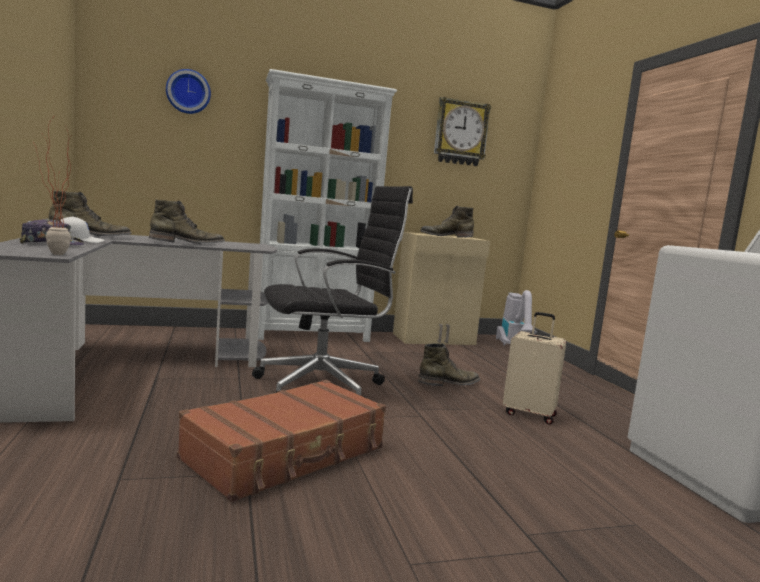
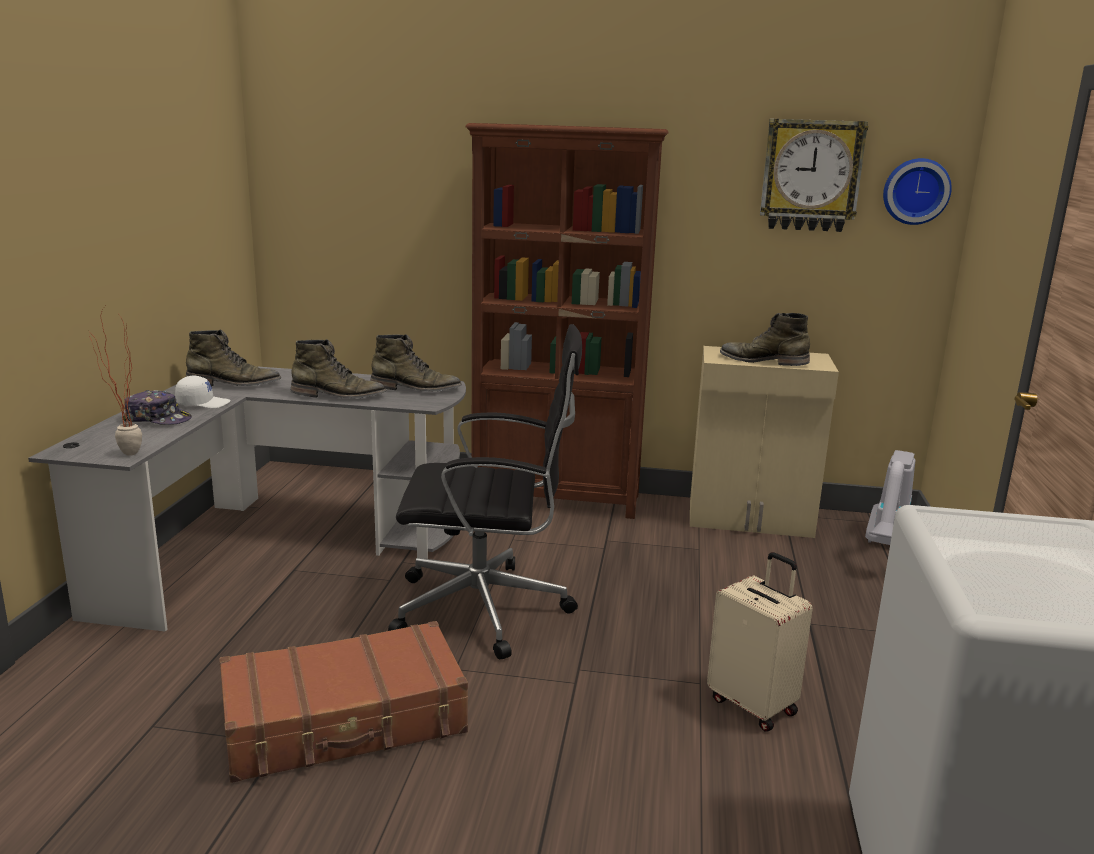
camera: 25 degrees right, 10 degrees up
wall clock [166,69,211,114] -> wall clock moved to [883,158,952,225]
white bookcase [258,69,397,342] -> brown bookcase [466,123,668,519]
green boot [418,343,480,386] -> green boot moved to [371,334,462,392]

